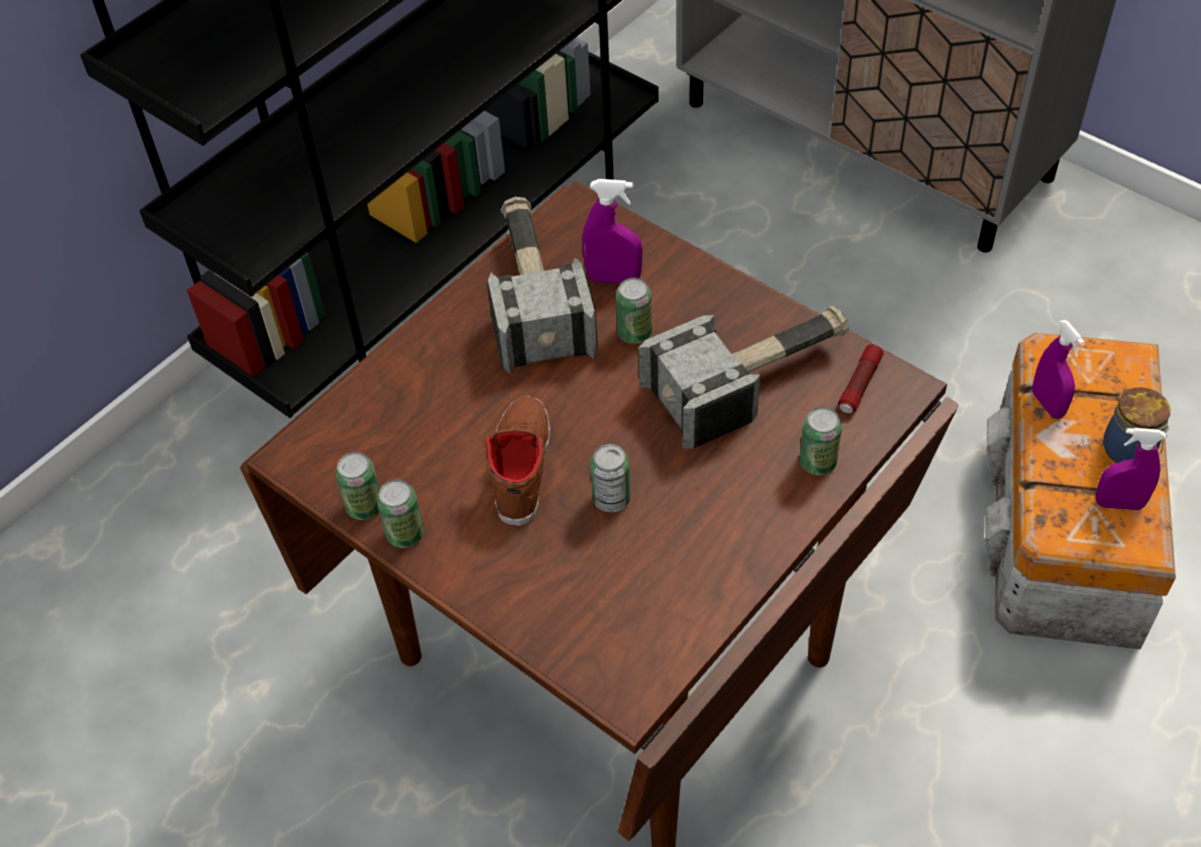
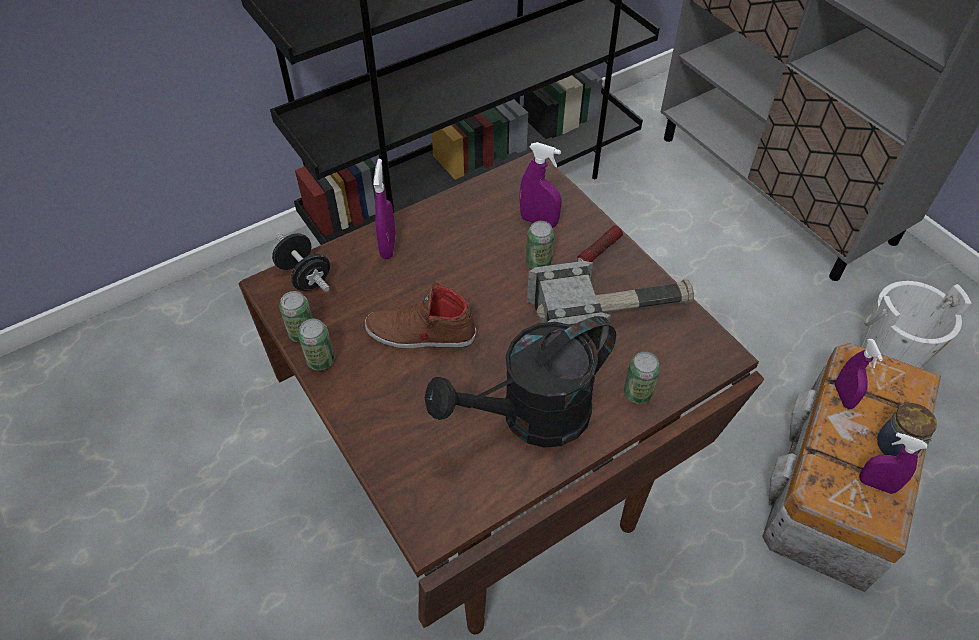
camera: 15 degrees right, 0 degrees up
brown shoe [480,396,550,526] -> brown shoe turned 105 degrees counterclockwise [365,281,476,348]
hammer [487,197,598,374] -> none
can [590,444,630,512] -> none
flashlight [838,344,884,414] -> flashlight moved to [577,226,623,262]
none -> black dumbbell [272,233,330,292]
none -> purple spray bottle [373,159,396,259]
none -> black watering can [425,316,616,448]
none -> white bucket [860,281,972,369]

